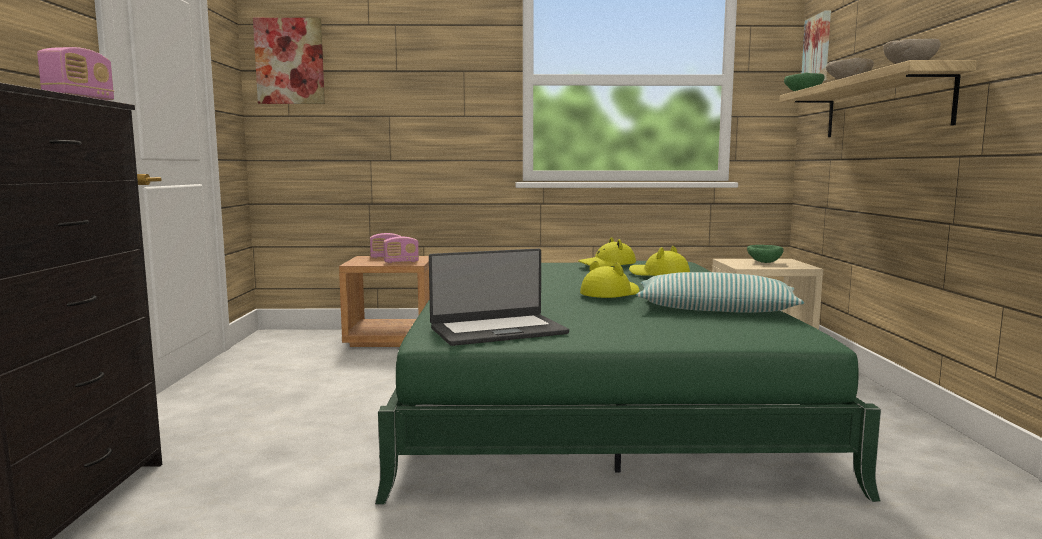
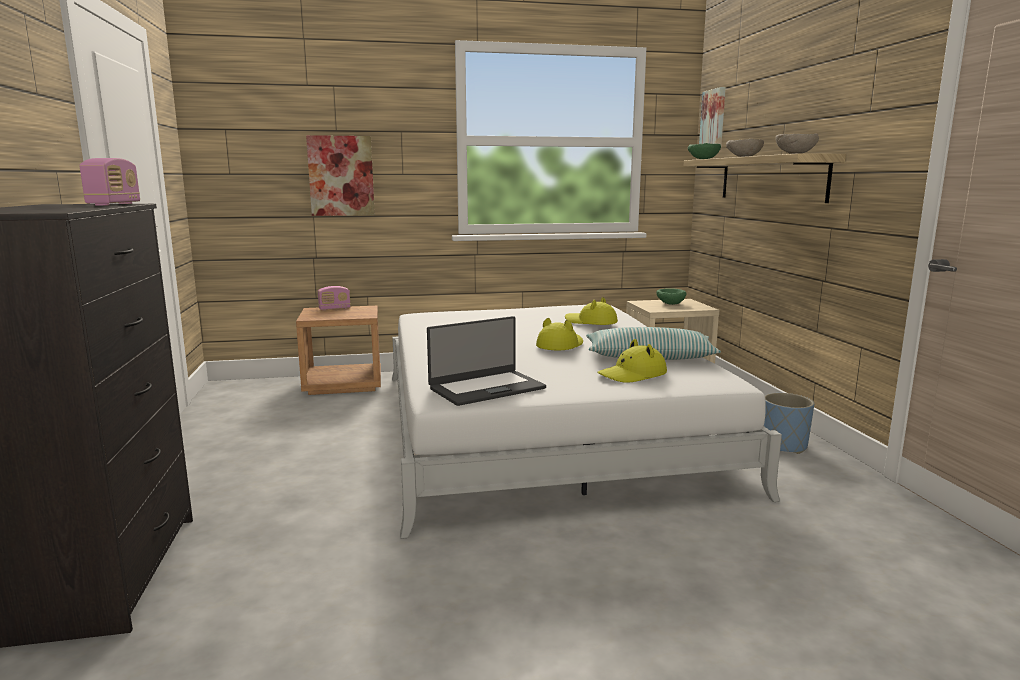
camera: 10 degrees left, 5 degrees up
picture [253,18,325,104] -> picture moved to [306,135,375,216]
green bed [375,261,881,505] -> white bed [392,305,782,539]
radio [384,237,419,263] -> none
yellow hat [578,237,636,267] -> yellow hat moved to [597,339,667,383]
none -> blue planter [764,393,814,454]

